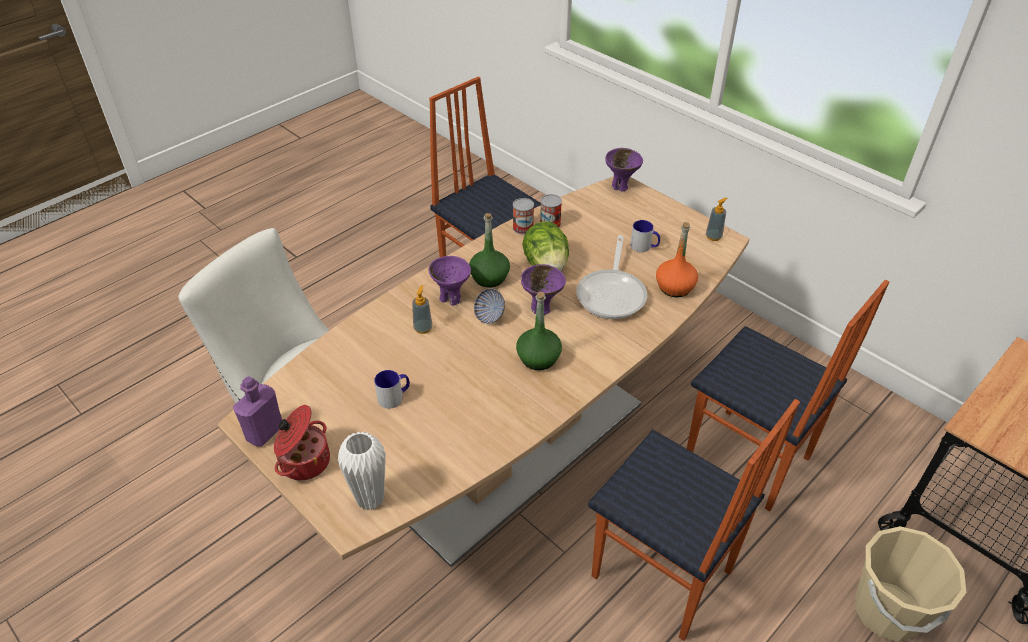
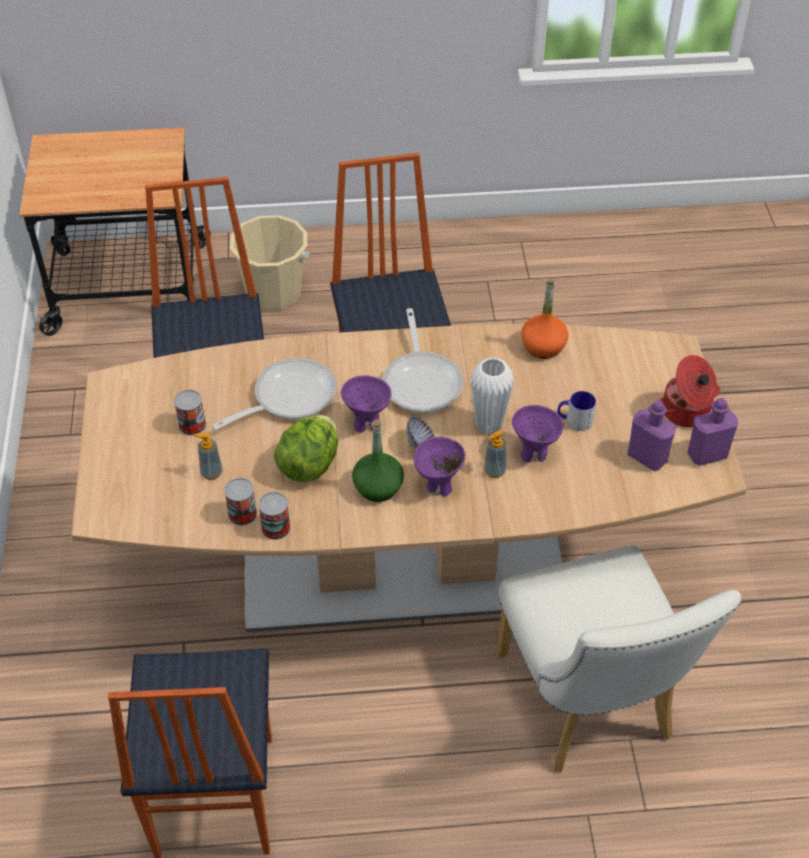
camera: 140 degrees left, 5 degrees up
white vase [338,432,386,510] -> white vase moved to [471,357,514,434]
green bottle [516,292,562,370] -> frying pan [382,308,464,413]
purple bowl [605,148,643,192] -> purple bowl moved to [512,405,564,463]
mug [630,220,660,252] -> can [174,390,206,436]
orange bottle [656,222,698,297] -> orange bottle moved to [521,278,568,359]
soap dispenser [706,197,727,241] -> soap dispenser moved to [193,433,223,480]
none -> purple bottle [628,400,676,471]

